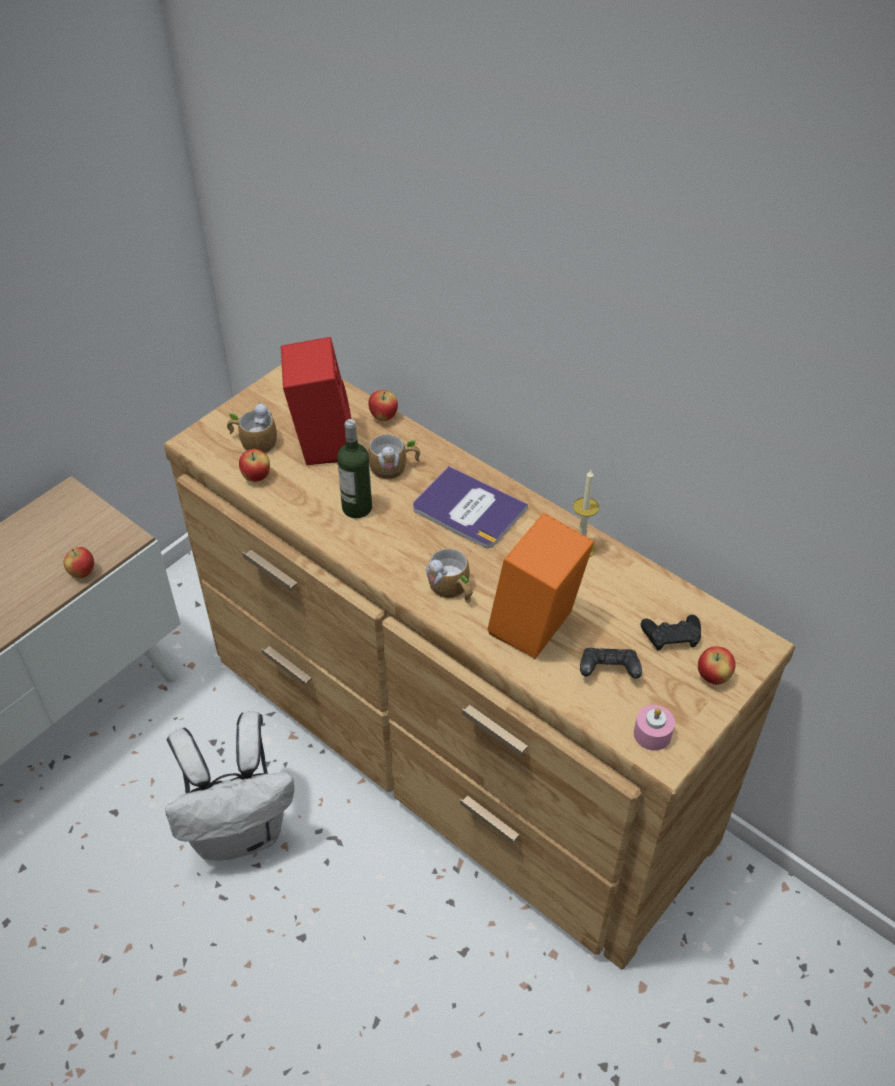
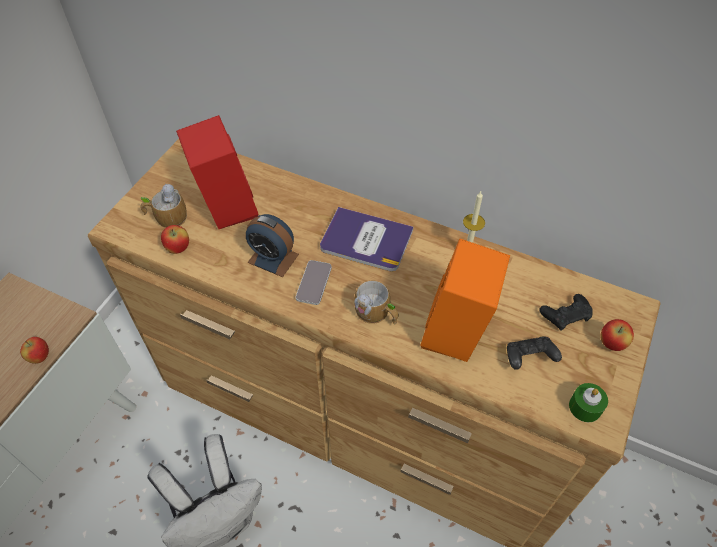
camera: 15 degrees left, 5 degrees up
bottle [337,419,372,518] -> alarm clock [246,214,299,277]
apple [368,390,398,421] -> none
mug [368,434,420,480] -> none
pink candle [634,705,675,751] -> green candle [569,383,608,422]
none -> phone [296,260,332,305]

